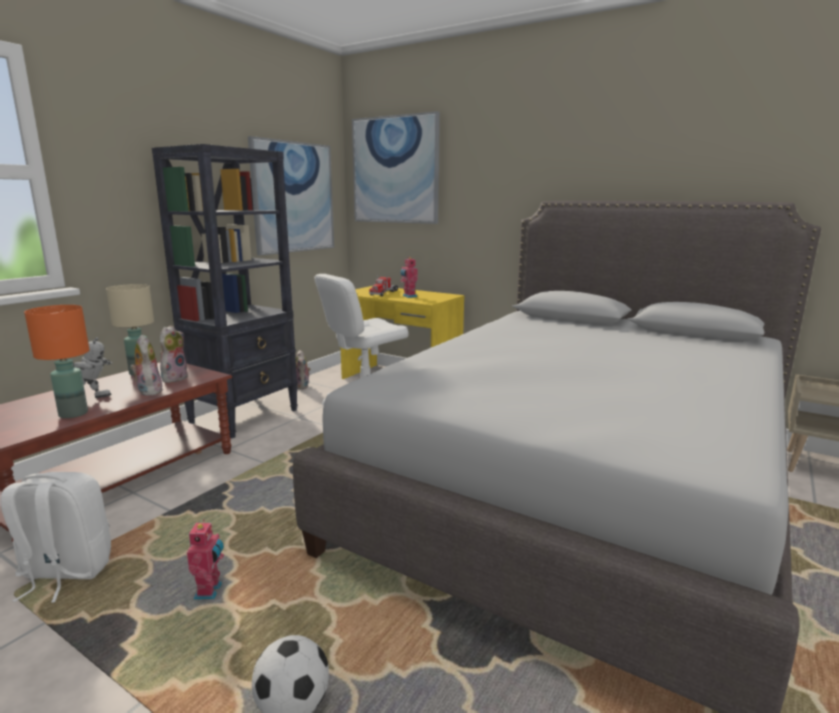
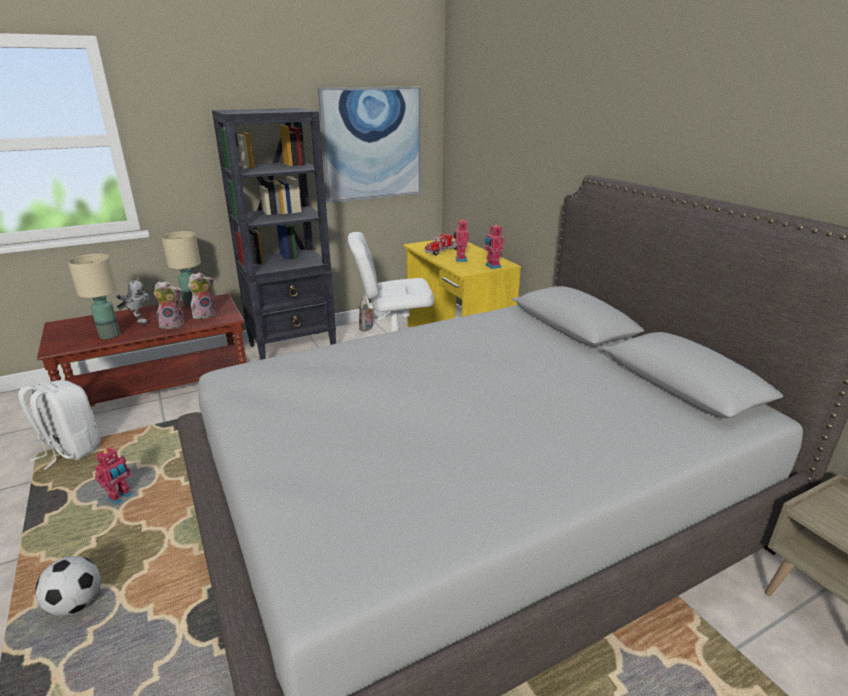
camera: 30 degrees right, 10 degrees up
orange table lamp [24,305,89,418] -> beige table lamp [68,254,120,339]
plush toy [130,335,163,396] -> plush toy turned 75 degrees clockwise [154,281,184,329]
picture [352,111,440,224] -> none
none -> toy robot [484,224,504,269]

